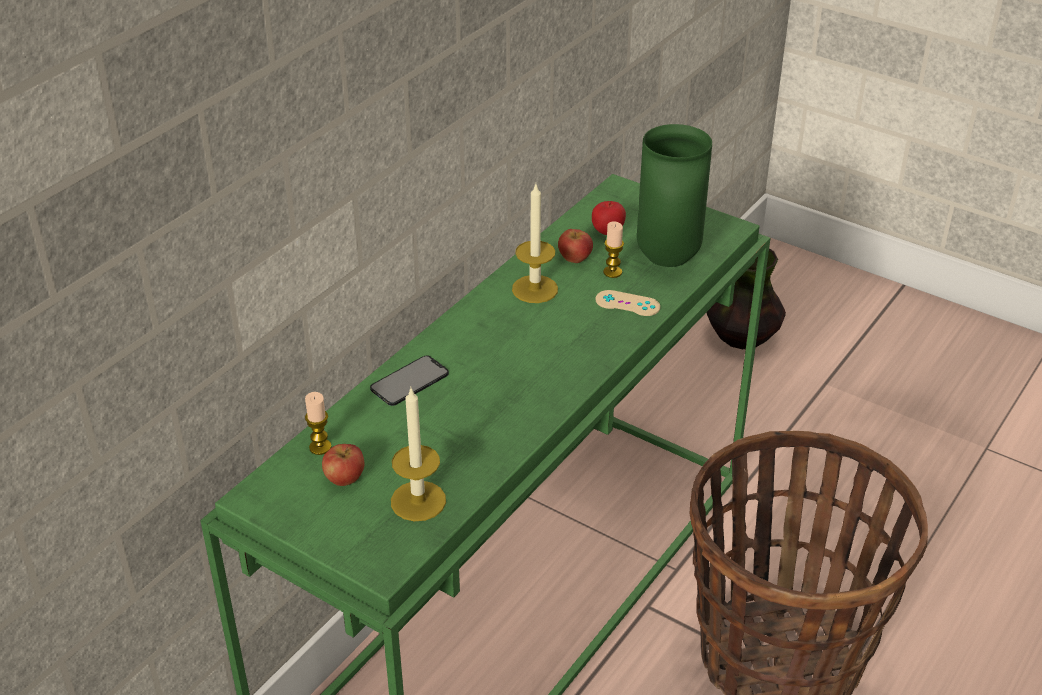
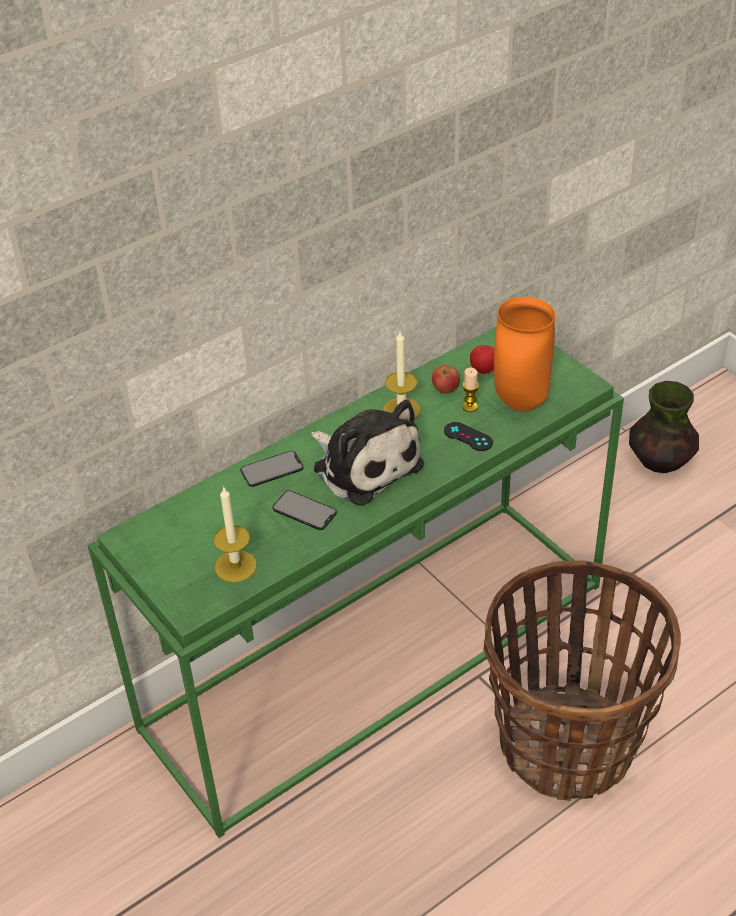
camera: 20 degrees right, 5 degrees up
candle [305,392,331,455] -> none
apple [322,444,364,486] -> none
beige game controller [596,290,660,316] -> black game controller [444,422,493,451]
green vase [637,124,712,267] -> orange vase [494,297,555,412]
none -> phone [272,490,337,530]
none -> plush toy [311,400,424,506]

